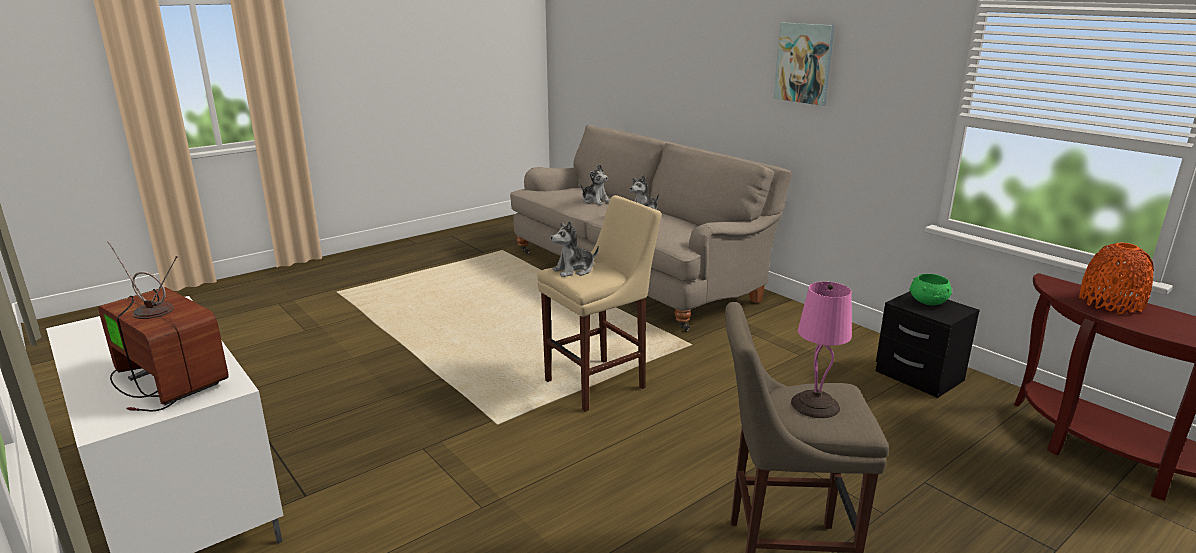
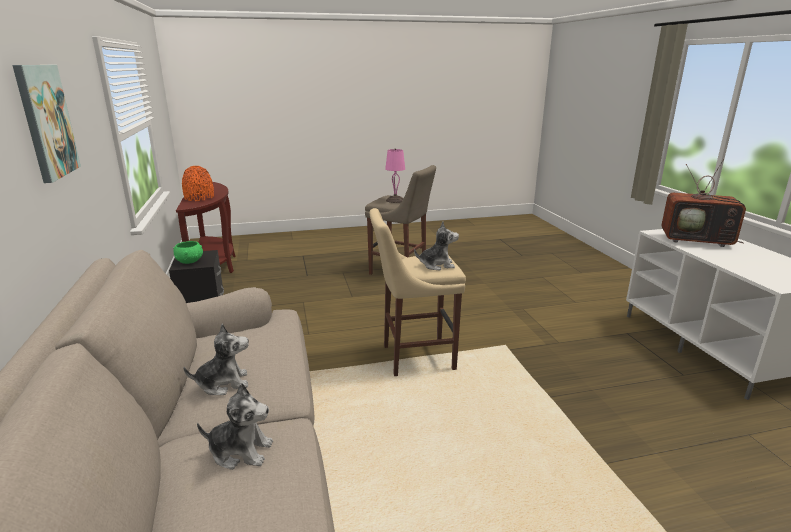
camera: 155 degrees left, 0 degrees up
television [98,241,229,412] -> television turned 45 degrees counterclockwise [661,158,746,247]
plush toy [581,164,610,205] -> plush toy turned 120 degrees clockwise [197,383,273,470]

